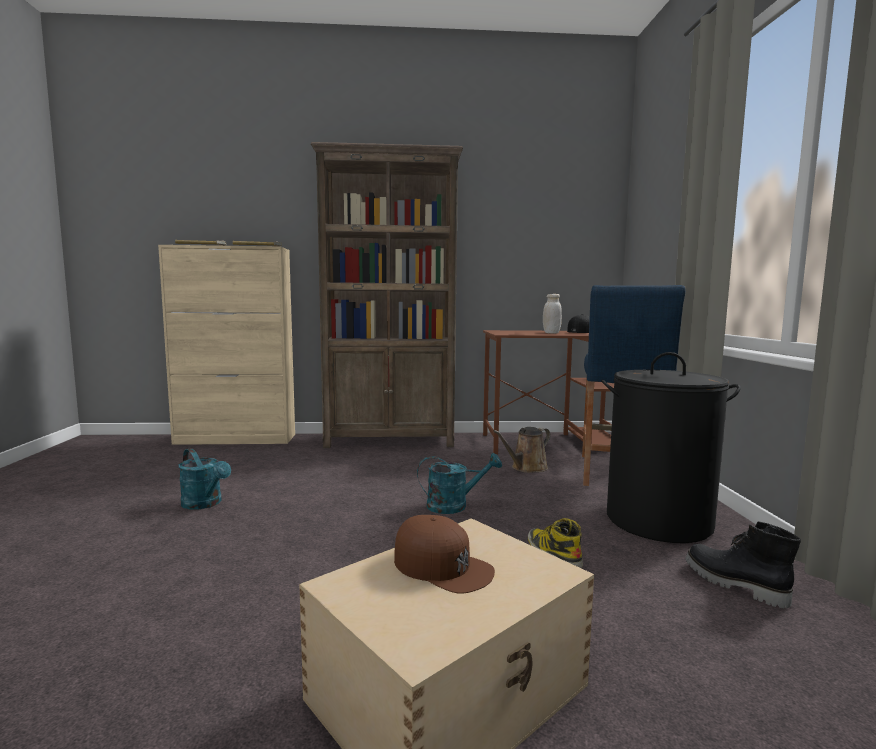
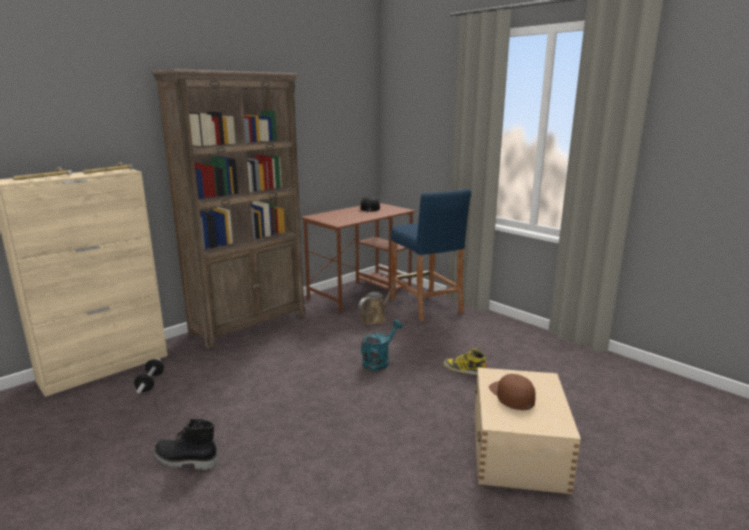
camera: 40 degrees left, 10 degrees up
turquoise watering can [179,448,231,510] -> none
brown cap [394,515,495,594] -> brown cap turned 105 degrees counterclockwise [489,374,536,410]
brown watering can [493,427,551,473] -> brown watering can turned 150 degrees counterclockwise [359,280,398,325]
white jar [543,294,562,334] -> none
black laundry basket [601,352,740,543] -> none
black boot [686,521,801,609] -> black boot moved to [154,419,218,470]
none -> dumbbell [134,359,164,394]

